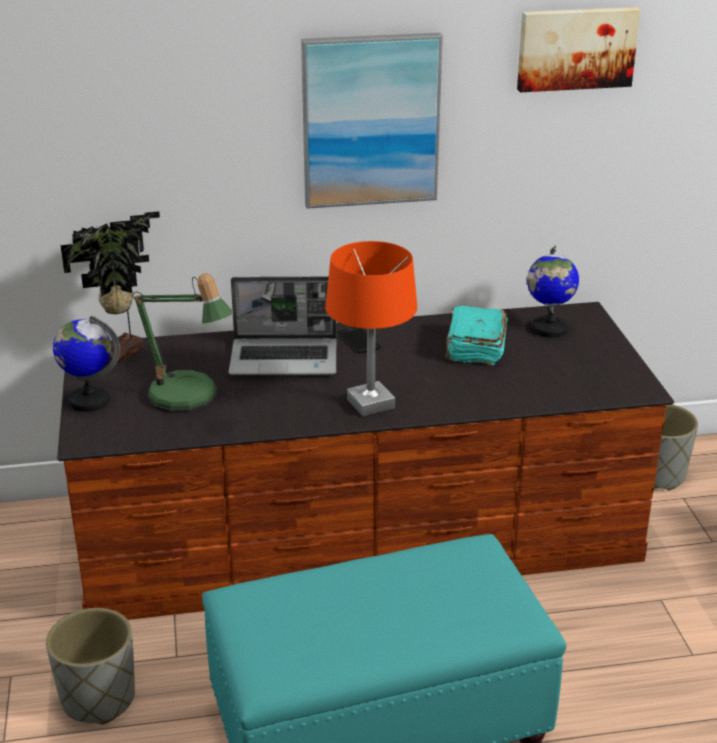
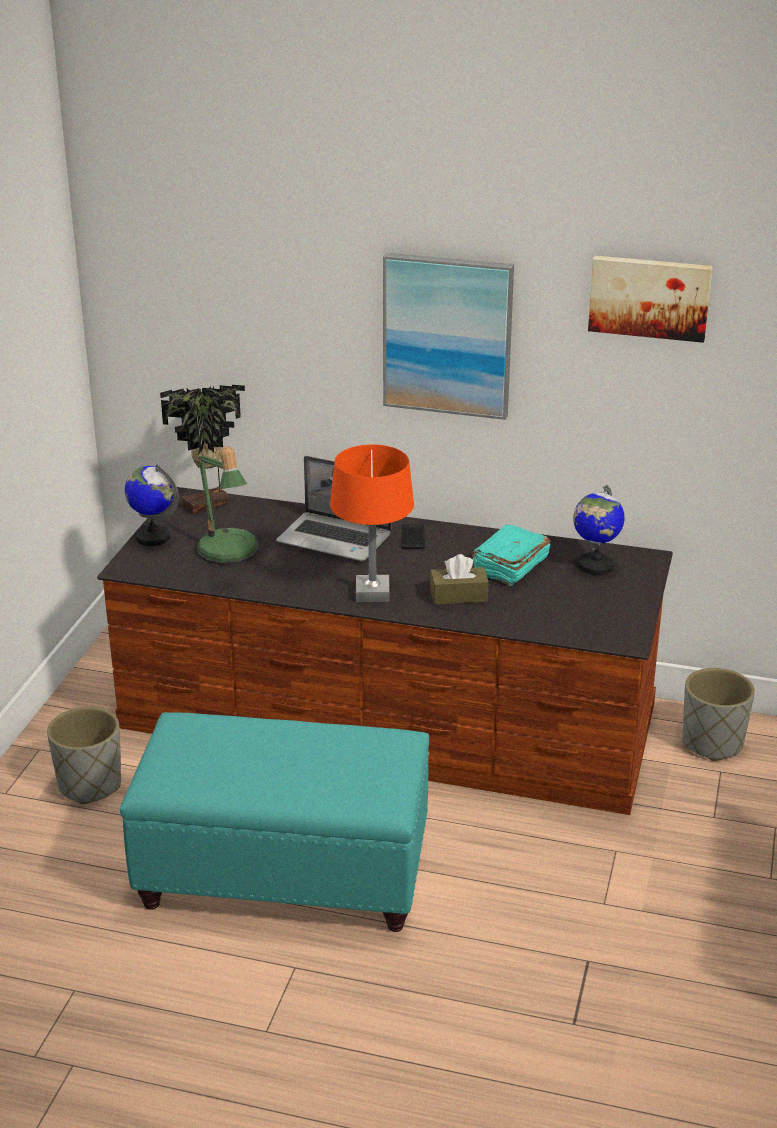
camera: 25 degrees right, 0 degrees up
none -> brown tissue box [430,554,489,605]

